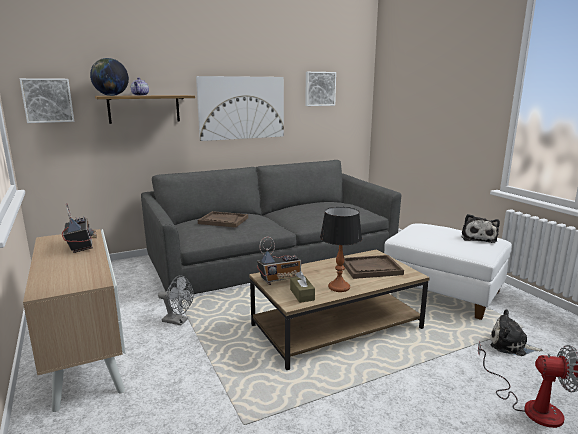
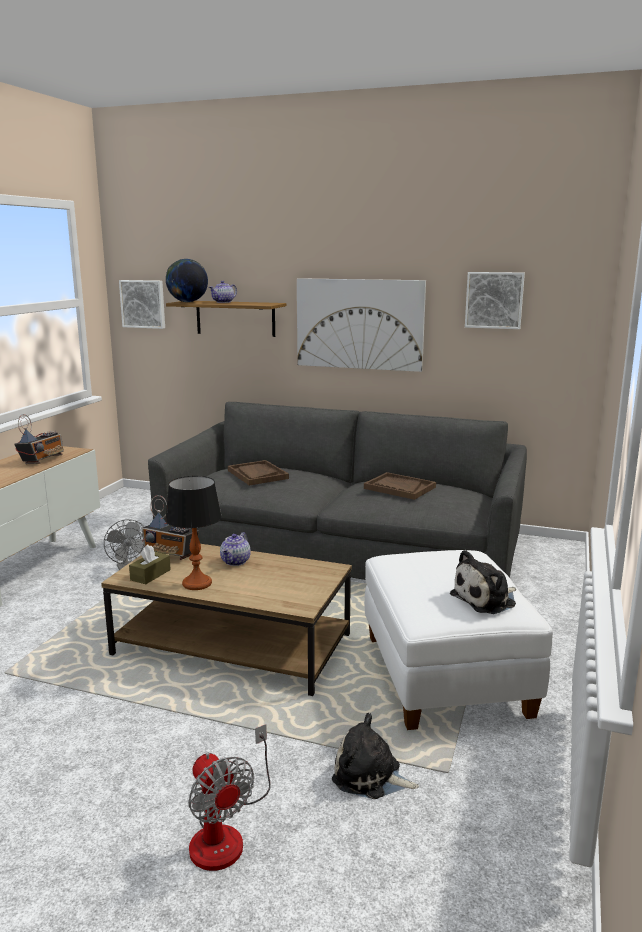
camera: 45 degrees right, 0 degrees up
brown tray [343,255,404,279] -> brown tray moved to [364,472,436,500]
plush toy [490,310,543,356] -> plush toy turned 45 degrees counterclockwise [332,713,419,799]
none -> teapot [220,532,251,566]

